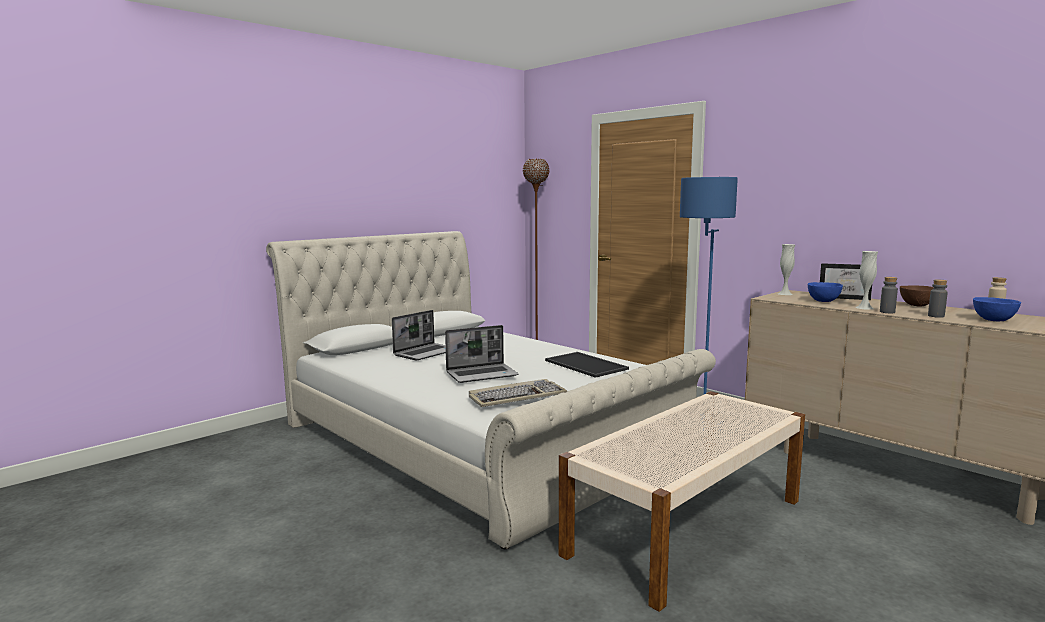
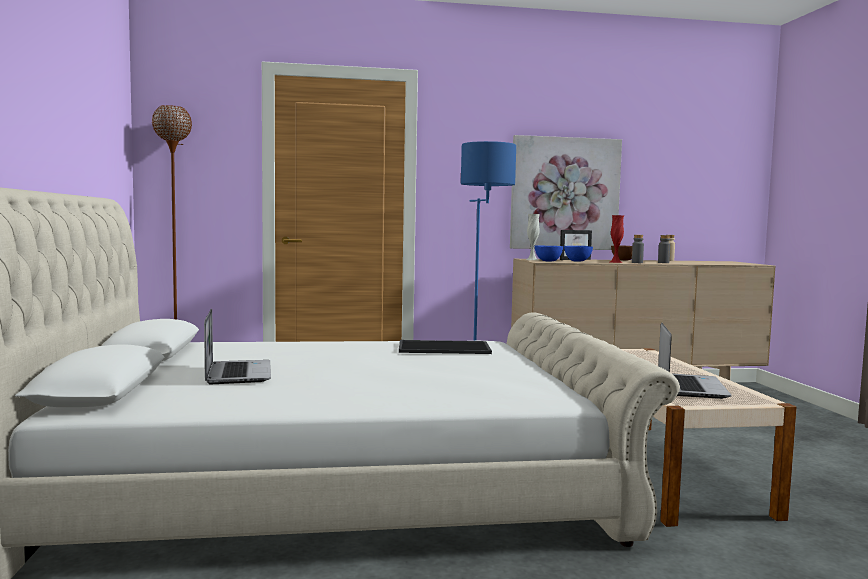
camera: 55 degrees left, 5 degrees down
laptop [445,325,519,383] -> laptop moved to [658,322,732,399]
keyboard [469,379,567,407] -> none
white vase [856,251,878,310] -> red vase [610,215,624,263]
blue bowl [973,297,1021,321] -> blue bowl moved to [534,245,564,261]
none -> picture [510,135,622,250]

